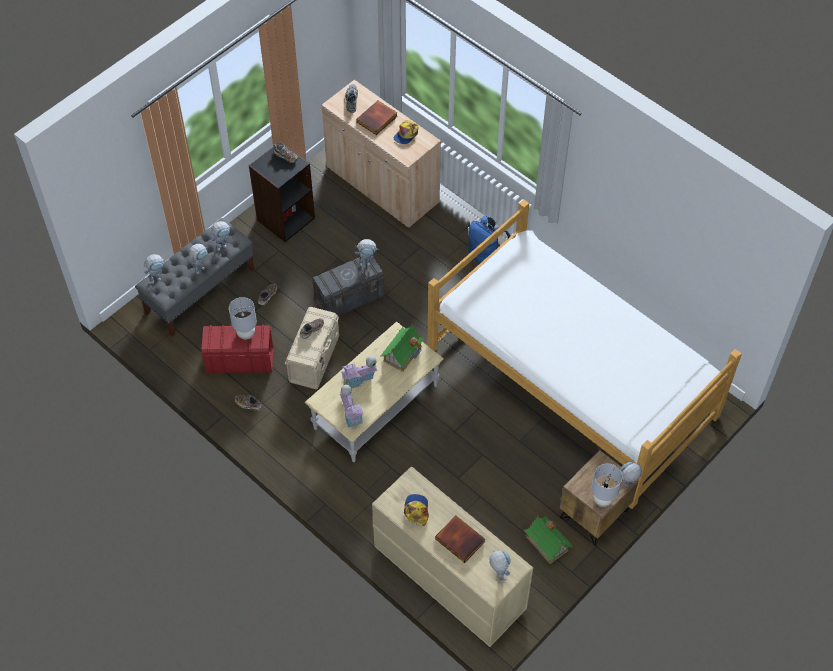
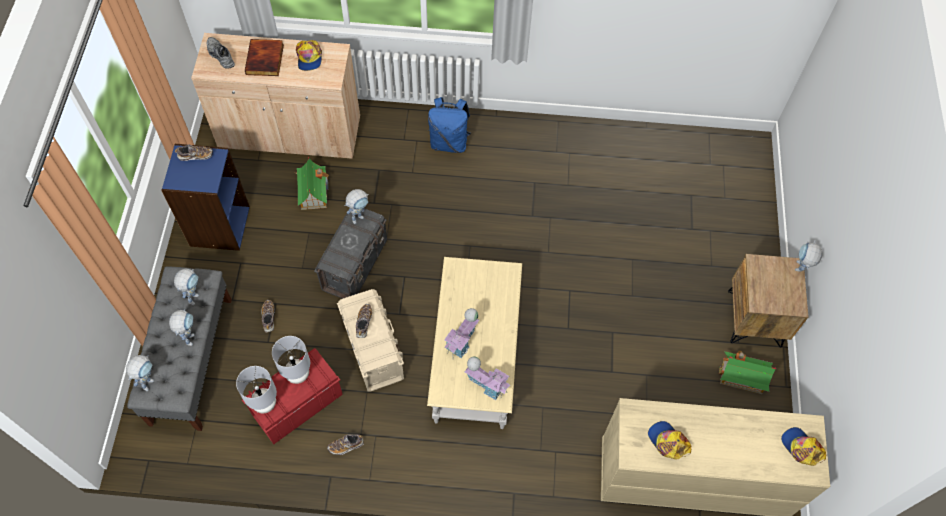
camera: 40 degrees left, 5 degrees up
black bookcase [249,142,315,242] -> blue bookcase [161,144,250,251]
toy house [381,323,424,372] -> toy house moved to [296,156,329,210]
bed [428,200,742,509] -> none
book [435,516,485,563] -> none
toy robot [489,551,511,581] -> cap [781,427,826,466]
grey table lamp [592,464,622,507] -> grey table lamp moved to [236,366,277,413]

